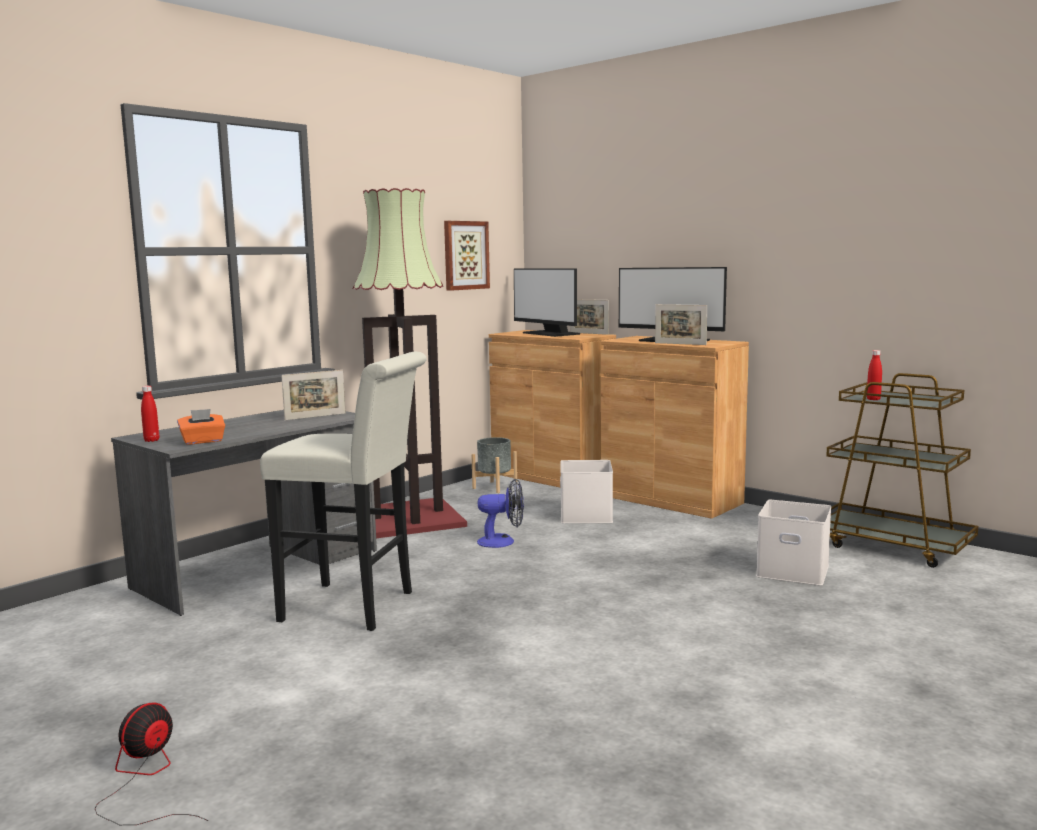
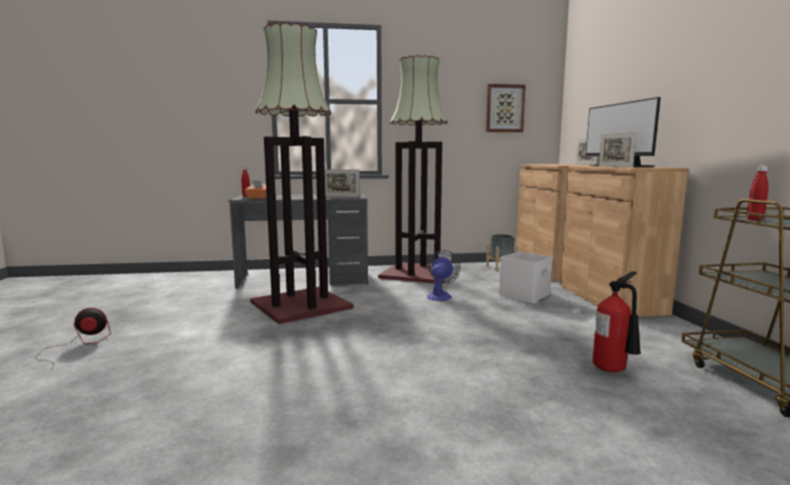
camera: 40 degrees right, 0 degrees up
white stool [260,352,427,631] -> floor lamp [250,22,354,324]
fan [477,478,524,548] -> fan turned 105 degrees counterclockwise [427,250,461,301]
monitor [514,268,580,337] -> none
white storage box [756,500,831,586] -> fire extinguisher [593,271,641,372]

